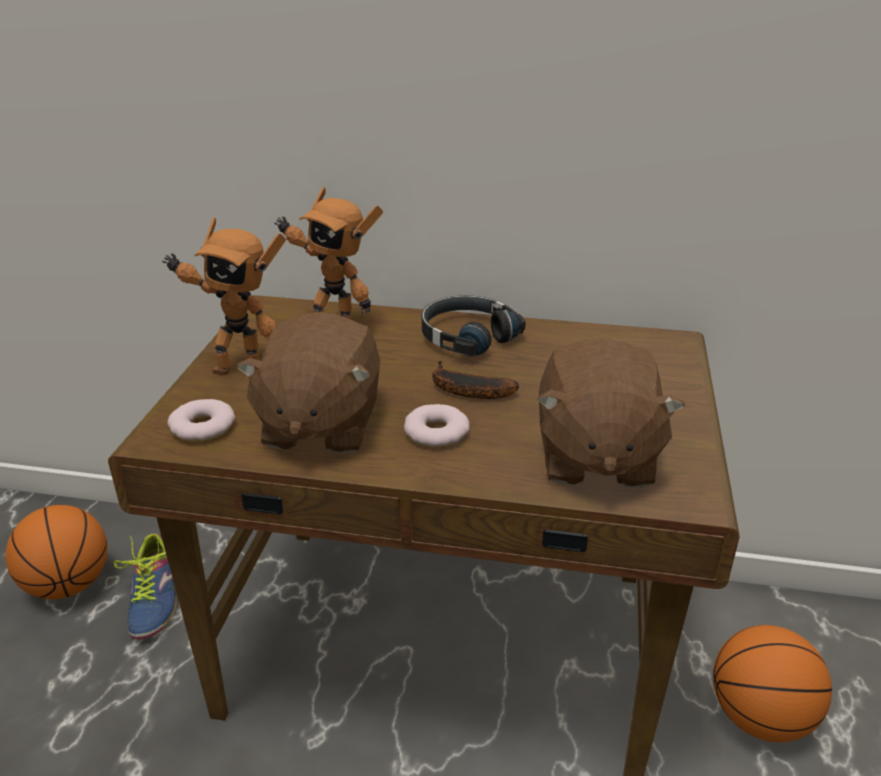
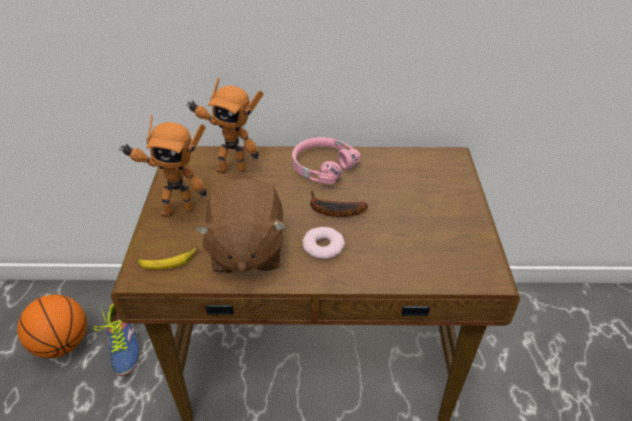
camera: 10 degrees left, 10 degrees up
donut [168,399,235,442] -> banana [137,247,198,269]
black headphones [422,295,526,356] -> pink headphones [292,137,361,185]
brown plush toy [537,338,685,488] -> none
basketball [713,625,832,742] -> none

